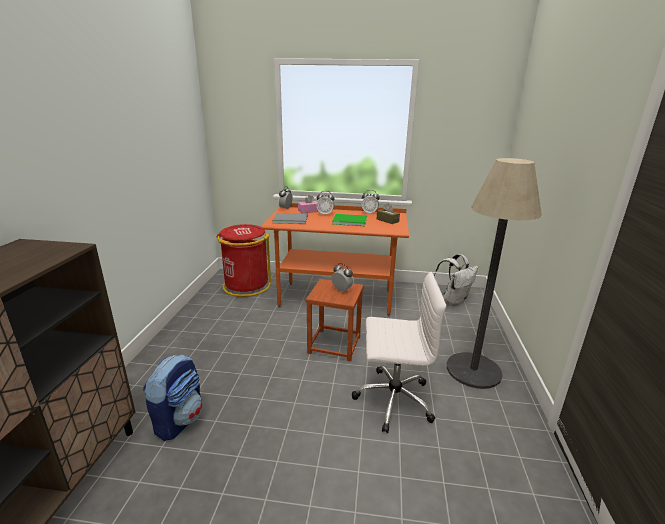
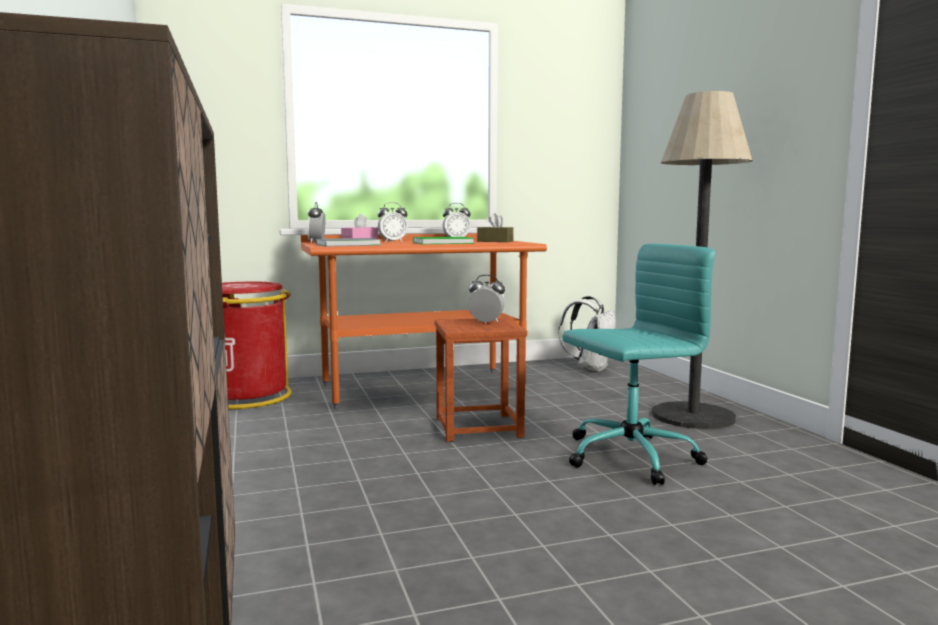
camera: 25 degrees left, 15 degrees down
backpack [143,354,202,441] -> none
white office chair [352,272,446,434] -> turquoise office chair [562,243,715,485]

